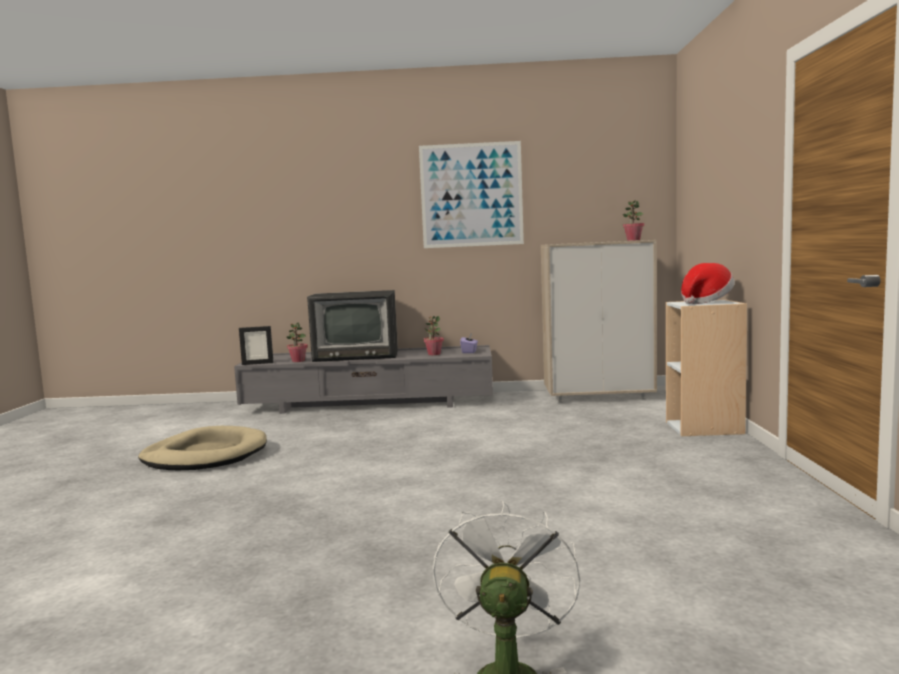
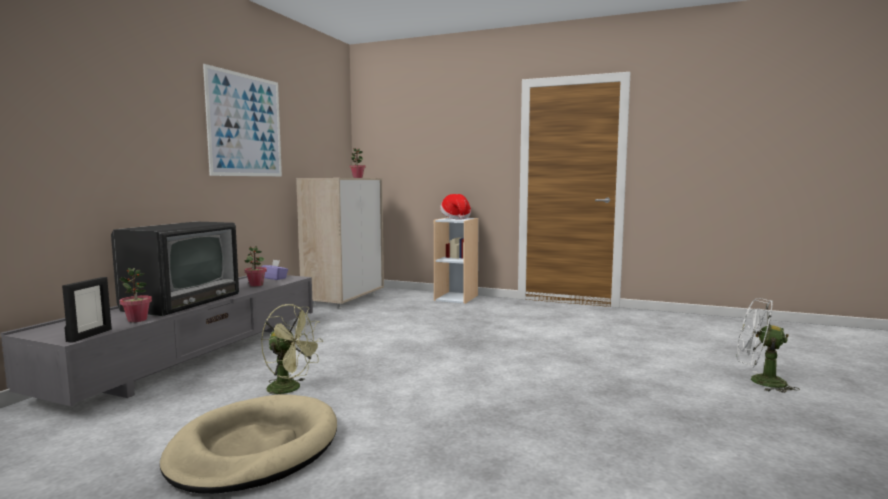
camera: 70 degrees left, 0 degrees up
none -> green fan [261,304,323,394]

